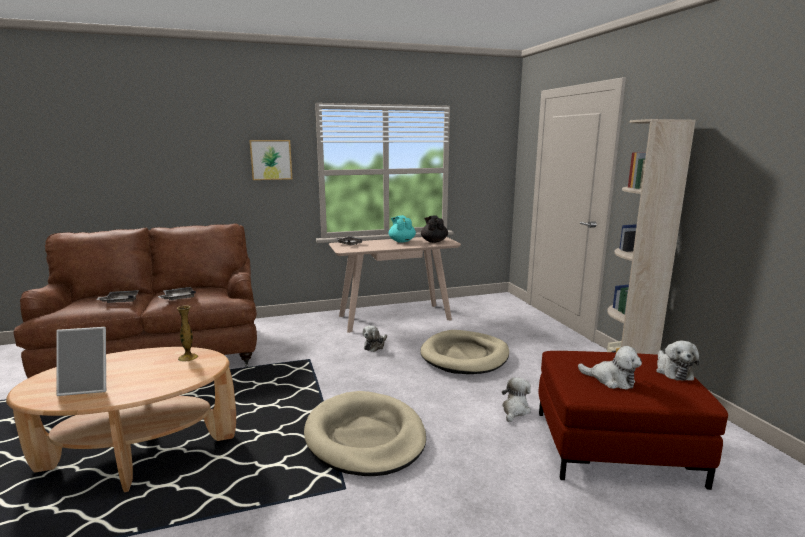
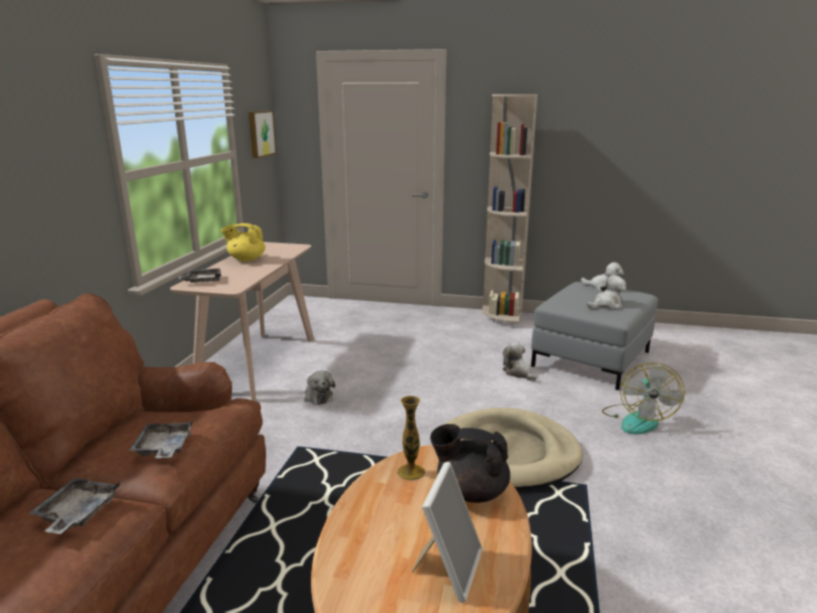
camera: 60 degrees left, 5 degrees up
picture [249,140,292,180] -> picture moved to [249,110,276,158]
turquoise teapot [389,215,416,243] -> yellow teapot [221,223,265,262]
beige dog bed [420,330,509,374] -> none
black teapot [421,215,448,243] -> black teapot moved to [430,424,510,503]
red ottoman [539,351,728,490] -> grey ottoman [531,282,658,390]
none -> fan [602,362,685,434]

